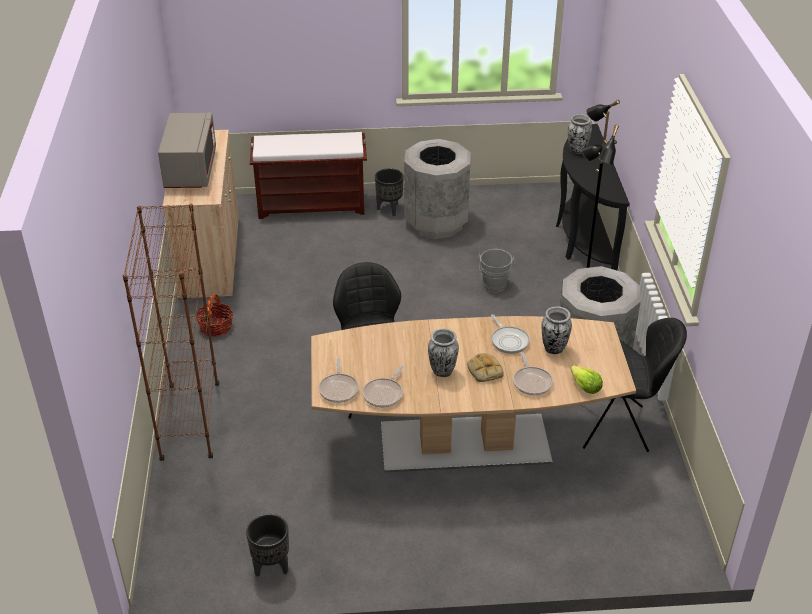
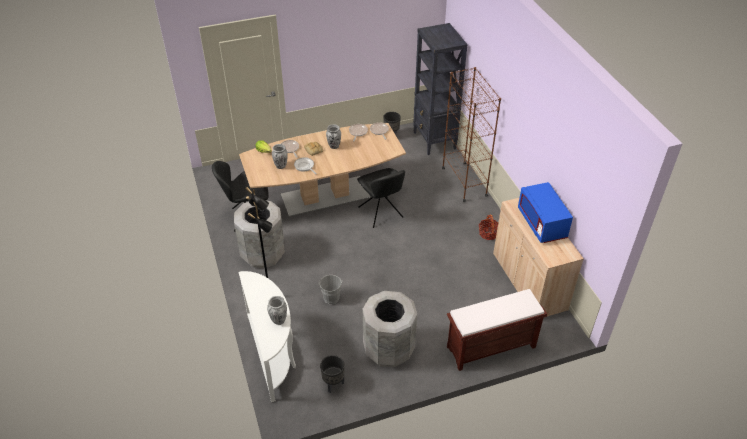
camera: 165 degrees right, 5 degrees up
grey microwave [158,112,216,188] -> blue microwave [518,182,573,243]
black planter [375,168,404,217] -> black planter moved to [320,355,345,393]
black console table [556,124,630,271] -> white console table [239,271,296,402]
none -> black bookcase [413,23,468,155]

